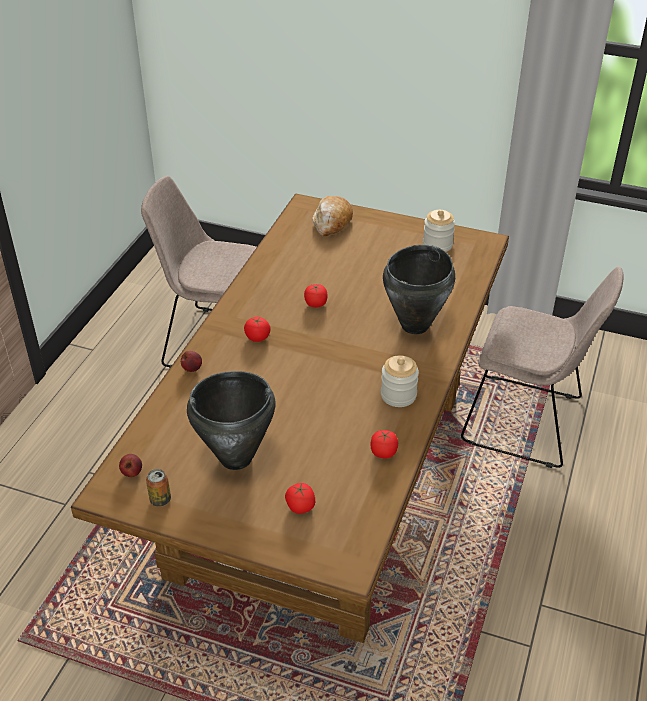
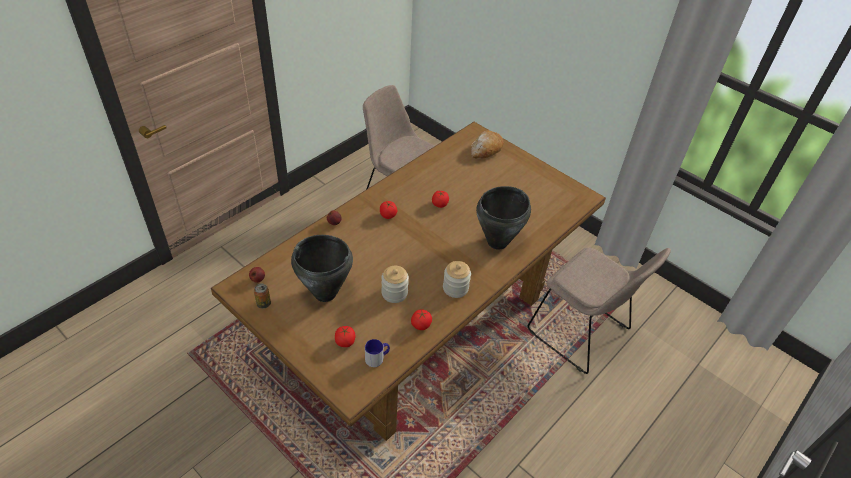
camera: 20 degrees right, 5 degrees up
jar [423,210,455,252] -> jar moved to [381,266,409,303]
none -> mug [365,339,390,367]

